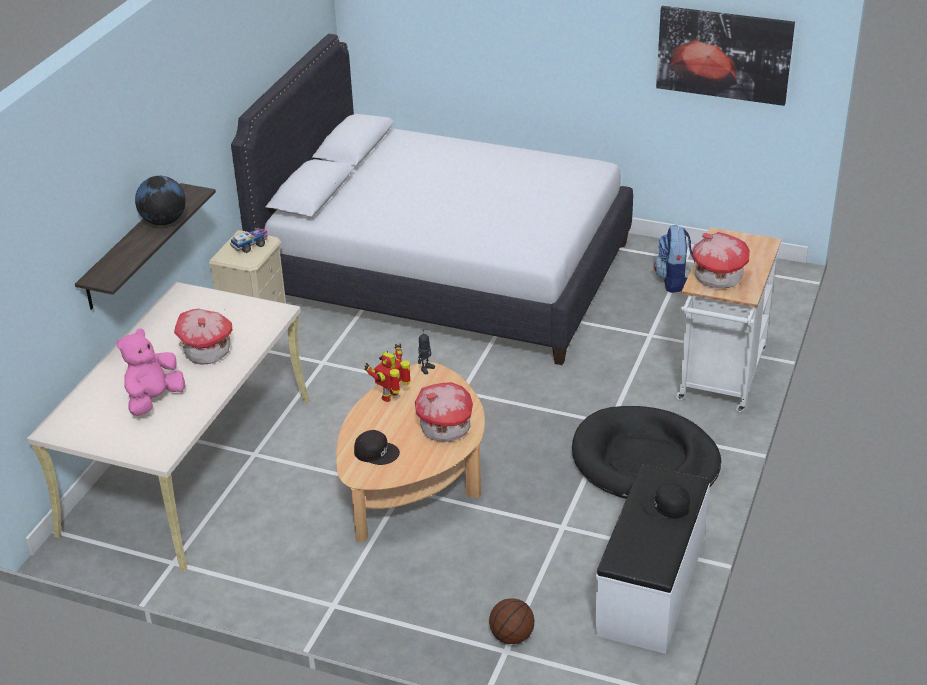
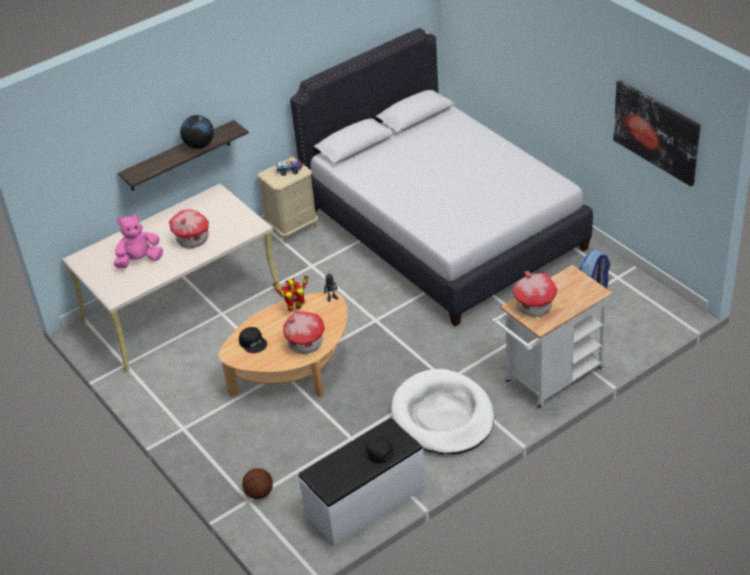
camera: 35 degrees right, 5 degrees up
black dog bed [572,406,721,499] -> white dog bed [391,369,494,454]

